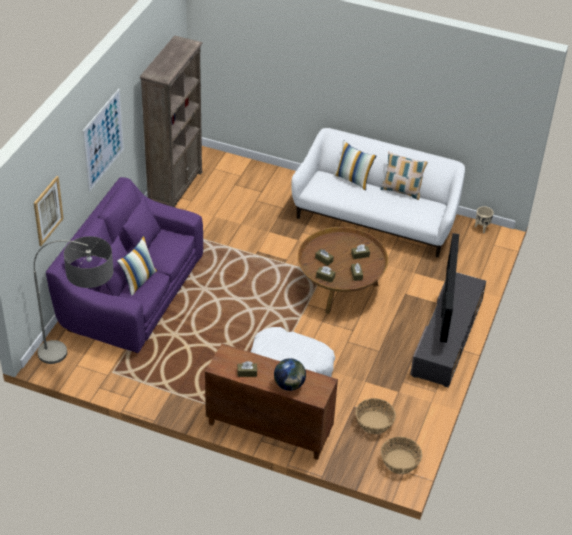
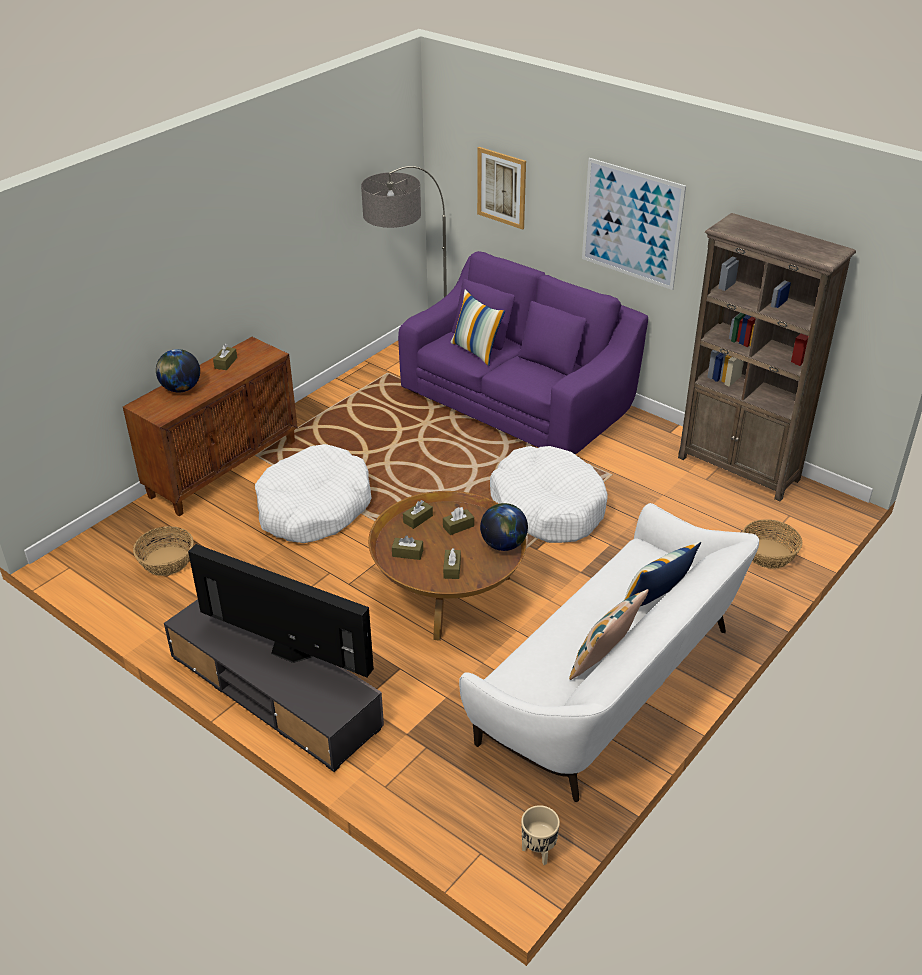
camera: 110 degrees right, 5 degrees down
basket [381,437,422,474] -> basket moved to [742,519,802,569]
none -> globe [480,503,528,551]
none -> white dog bed [490,446,608,543]

